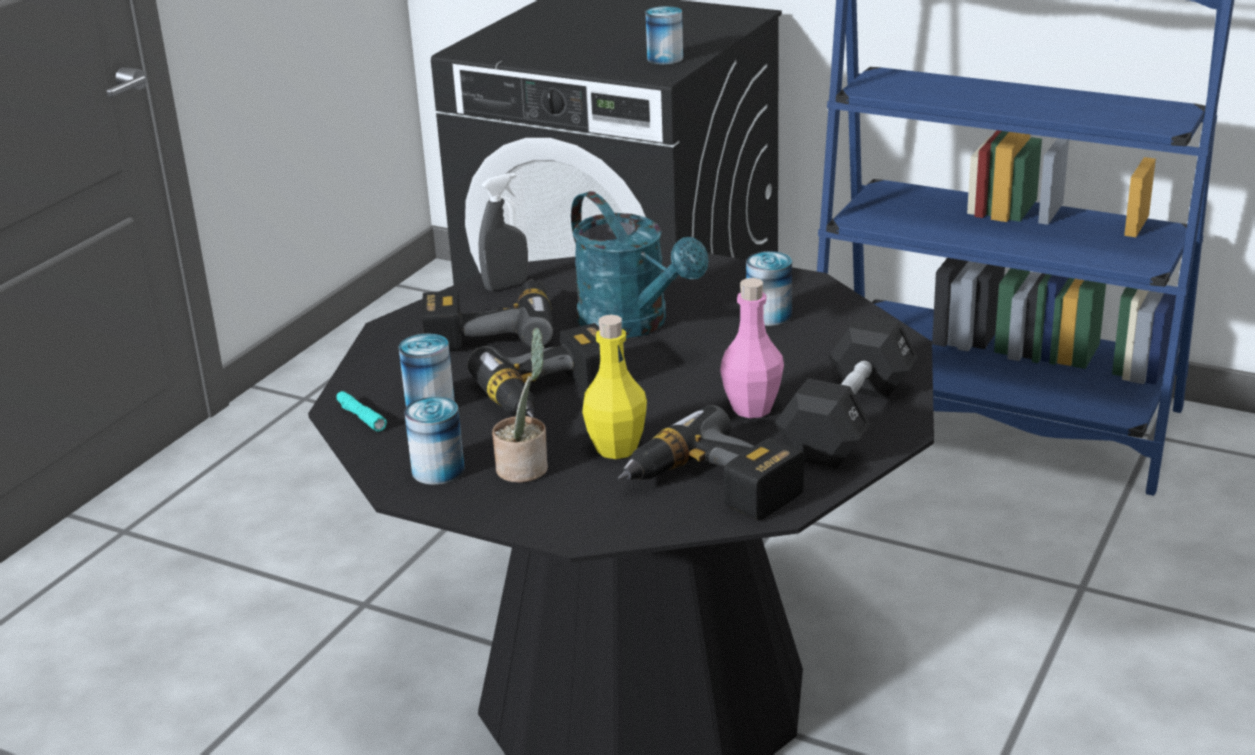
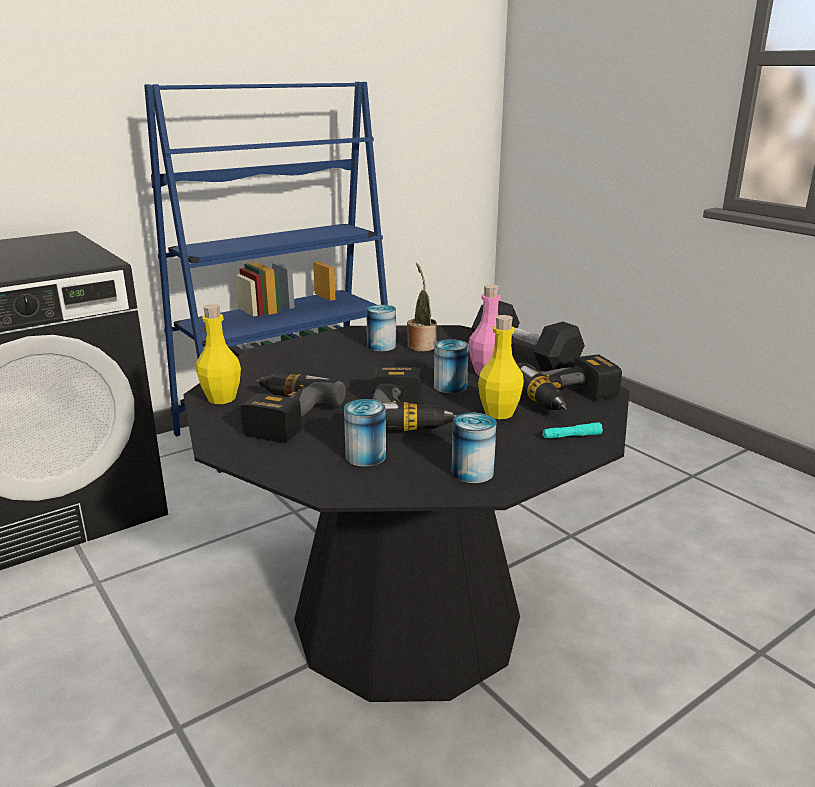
camera: 65 degrees left, 5 degrees down
turquoise flashlight [336,391,387,432] -> turquoise flashlight moved to [542,423,603,438]
grey spray bottle [478,173,528,291] -> yellow bottle [196,304,241,404]
potted plant [492,328,548,483] -> potted plant moved to [407,263,437,351]
turquoise watering can [571,191,708,338] -> none
can [646,6,683,64] -> can moved to [434,339,469,394]

